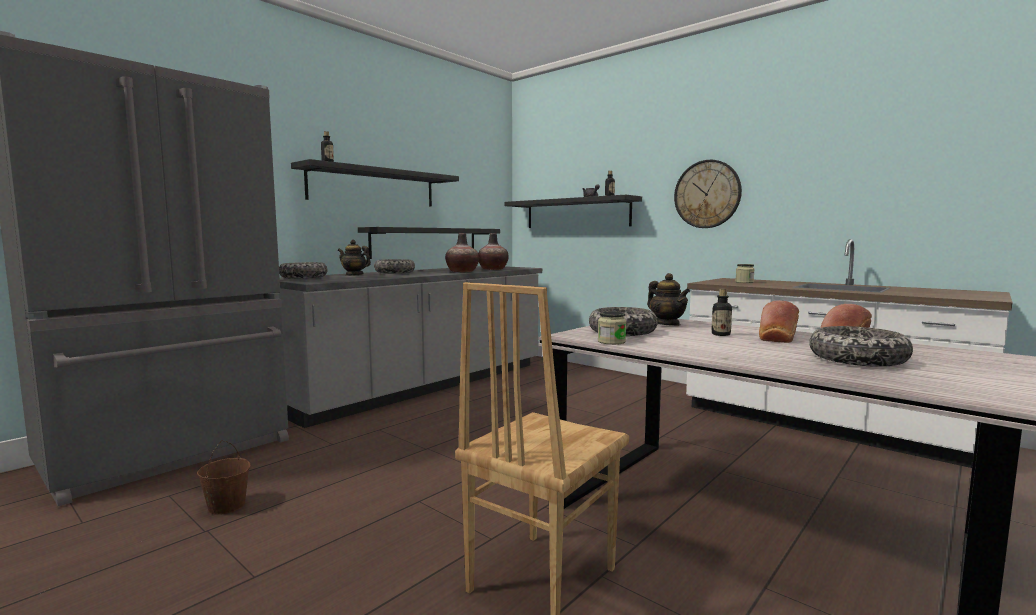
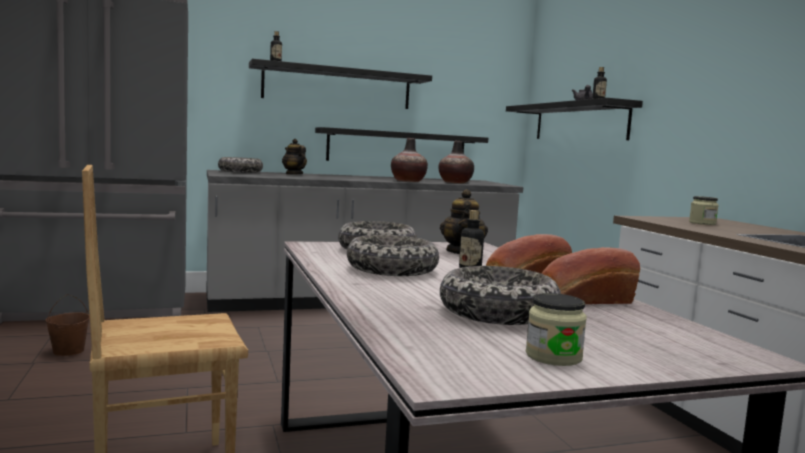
camera: 30 degrees right, 0 degrees up
bowl [374,259,415,274] -> bowl moved to [347,235,439,276]
jar [598,311,626,345] -> jar moved to [526,293,587,366]
wall clock [674,160,742,228] -> none

